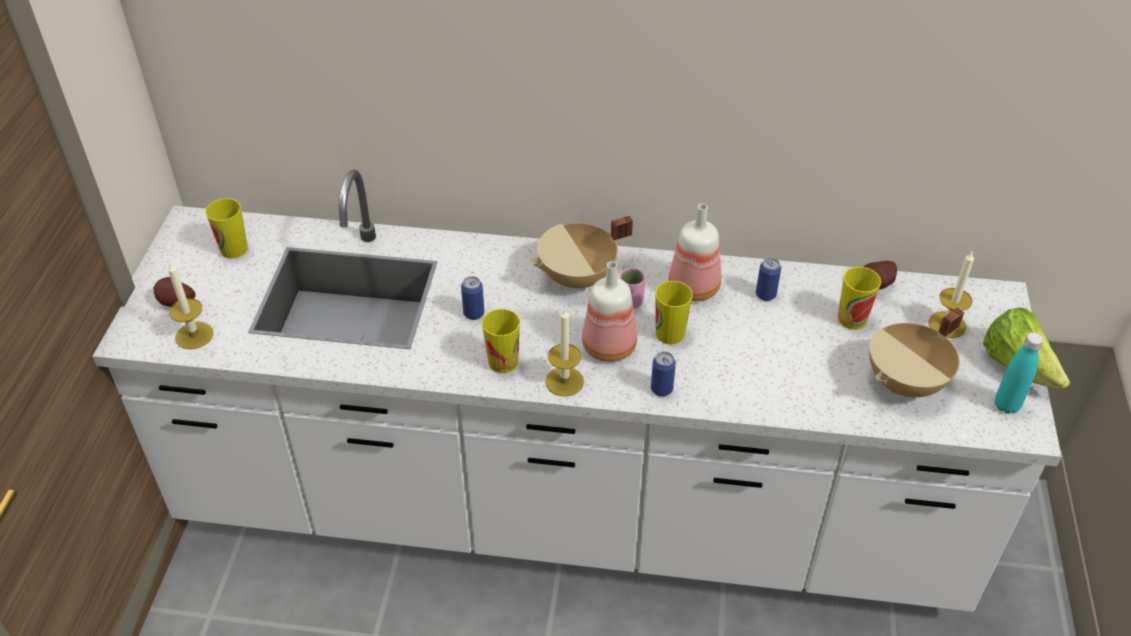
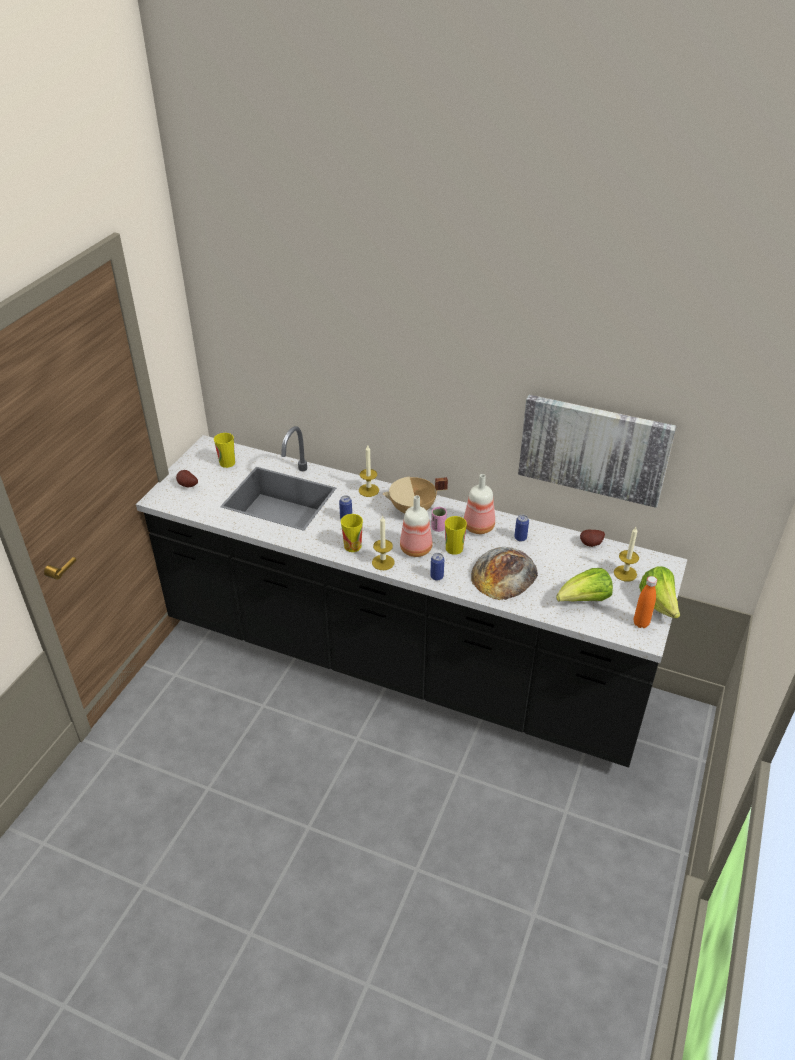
camera: 15 degrees right, 5 degrees down
white counter [92,170,1062,612] -> black counter [136,426,687,767]
candle [168,263,213,349] -> candle moved to [359,445,379,497]
cup [838,267,881,330] -> none
beige cooking pot [869,308,964,397] -> lettuce [556,568,613,602]
turquoise bottle [995,332,1044,414] -> orange bottle [634,576,657,628]
none -> bread [471,547,538,600]
none -> picture [518,395,677,508]

